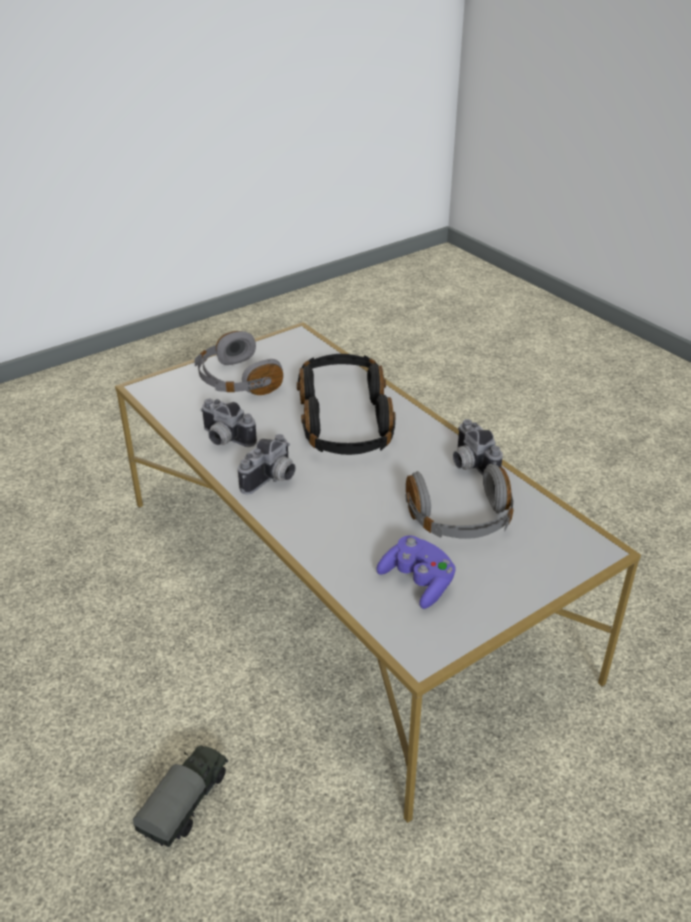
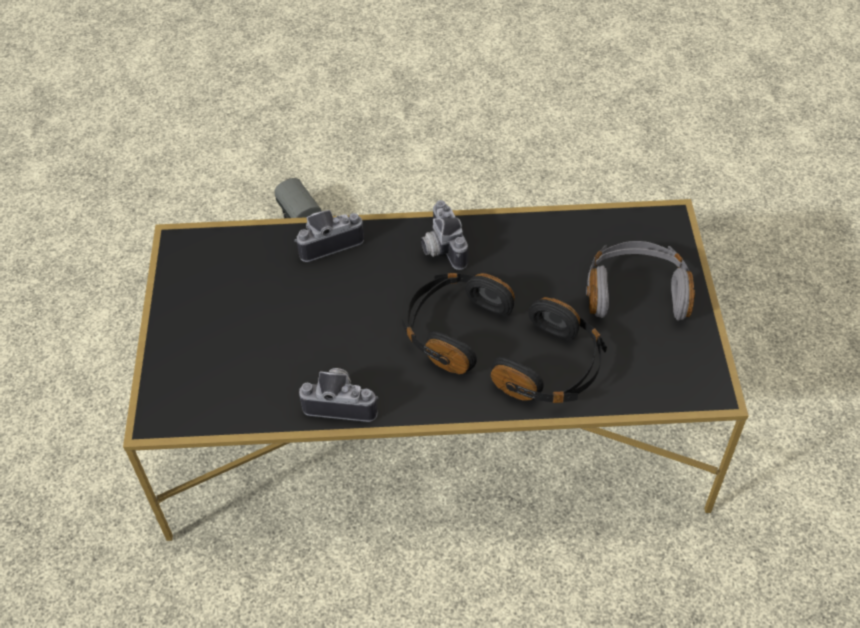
camera: 125 degrees right, 15 degrees up
white coffee table [115,322,641,823] -> black coffee table [123,199,749,541]
camera [200,399,257,447] -> camera moved to [294,210,364,262]
purple game controller [376,536,456,609] -> none
grey headphones [405,464,513,539] -> none

